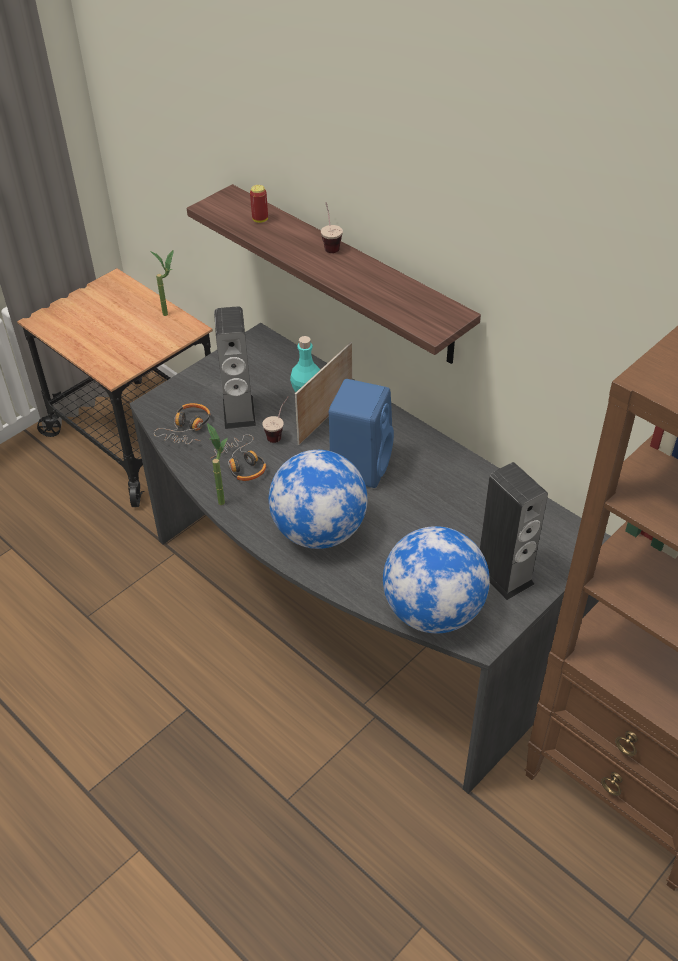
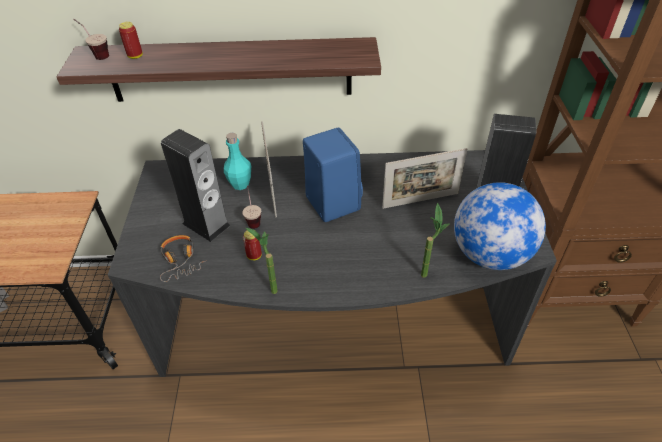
camera: 45 degrees left, 0 degrees up
potted plant [150,250,173,316] -> potted plant moved to [421,203,449,278]
headphones [210,434,266,481] -> can [243,230,262,260]
globe [269,450,367,549] -> none
cup [321,202,343,253] -> cup moved to [73,19,109,60]
none -> picture frame [382,148,467,209]

